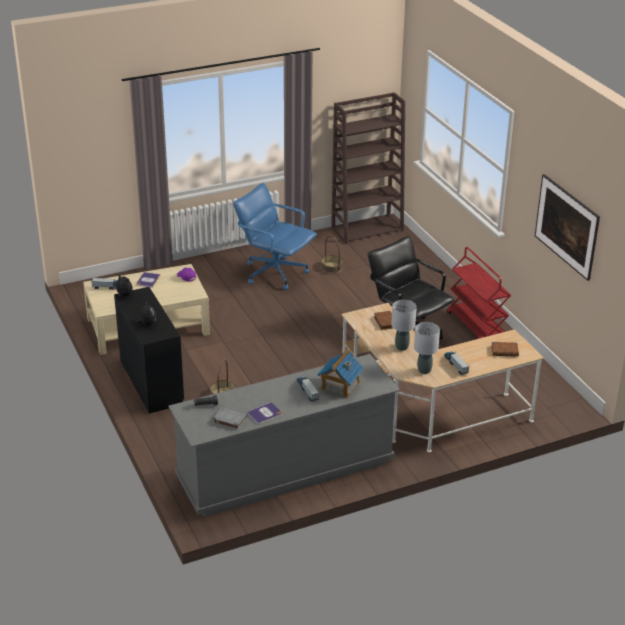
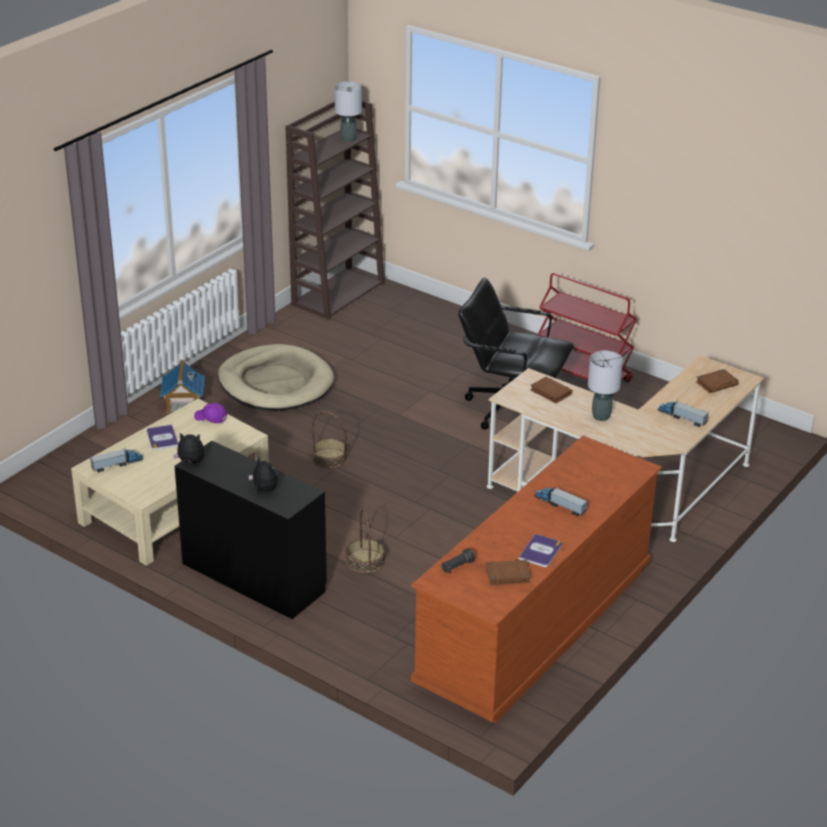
camera: 30 degrees left, 0 degrees up
grey dresser [168,354,400,517] -> brown dresser [411,436,662,723]
grey book [213,408,247,430] -> brown book [486,560,531,586]
blue office chair [233,183,317,290] -> beige dog bed [218,344,334,411]
toy house [317,349,364,398] -> toy house moved to [160,360,205,413]
basket [321,236,344,274] -> basket moved to [312,411,347,469]
grey table lamp [414,322,440,374] -> grey table lamp moved to [334,81,362,142]
picture [535,174,600,281] -> none

